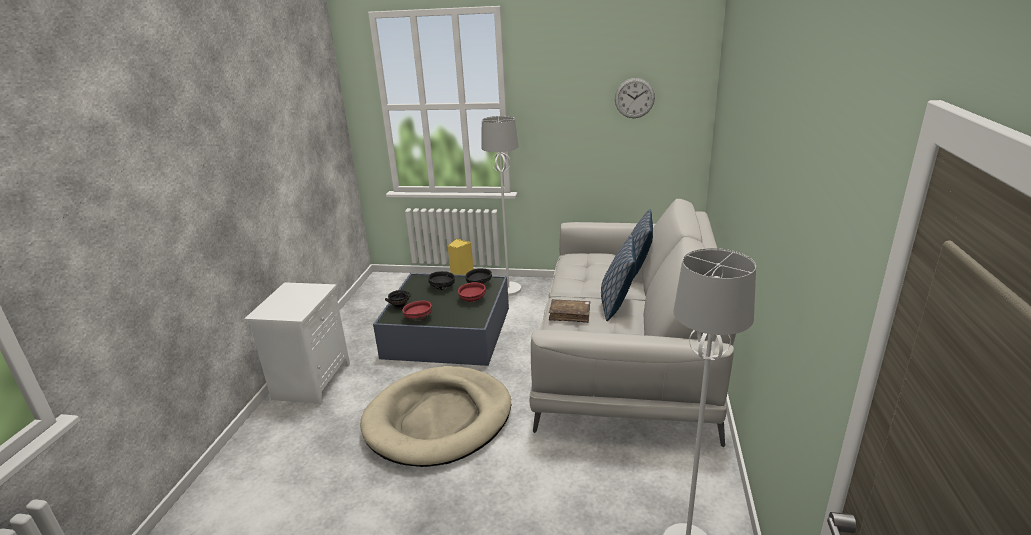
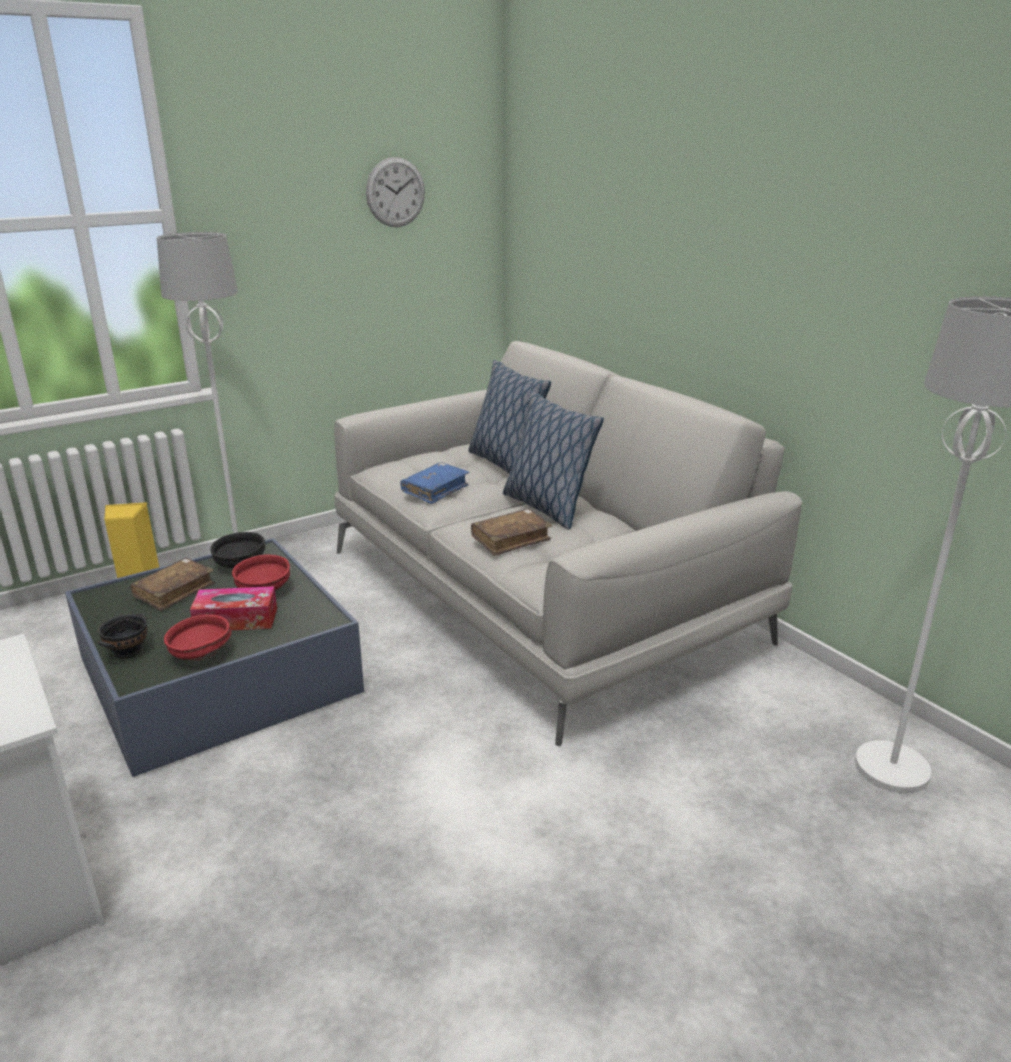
camera: 45 degrees left, 0 degrees up
beige dog bed [360,366,511,467] -> none
black bowl [428,271,455,290] -> brown book [130,558,215,611]
none -> tissue box [190,586,277,630]
none -> blue book [400,462,469,504]

